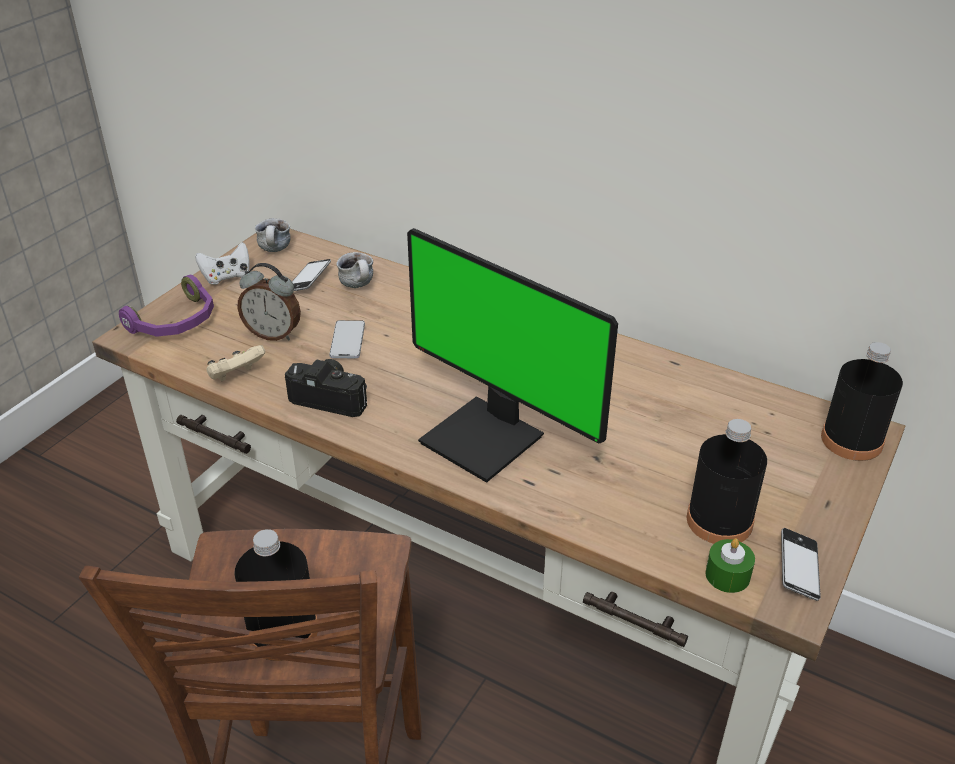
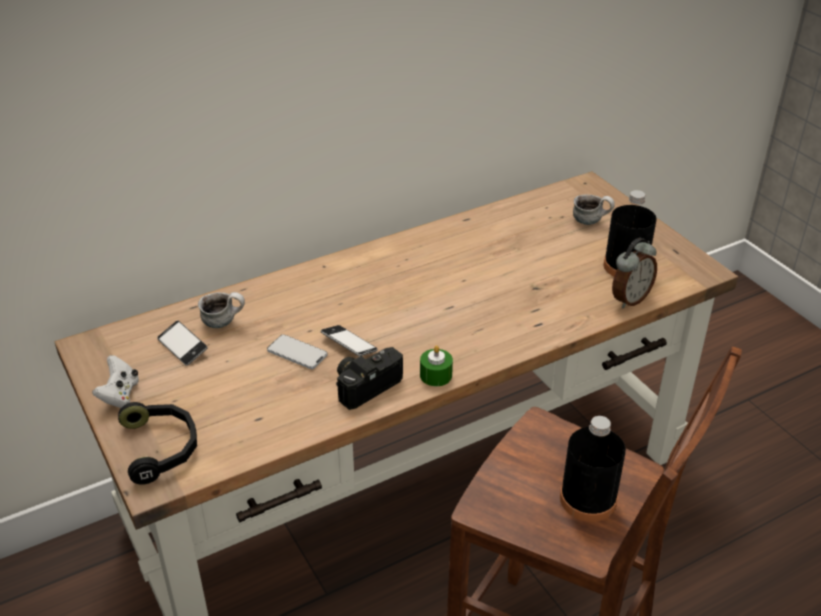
camera: 60 degrees left, 0 degrees up
purple headphones [119,275,214,337] -> black headphones [118,402,197,485]
beige game controller [207,345,266,381] -> none
alarm clock [237,263,301,341] -> alarm clock moved to [612,238,657,309]
mug [255,218,291,252] -> mug moved to [573,194,615,225]
monitor [407,228,618,483] -> none
green candle [706,538,755,593] -> green candle moved to [420,345,453,386]
phone [781,528,821,601] -> phone moved to [321,325,378,356]
black bottle [821,342,903,461] -> none

